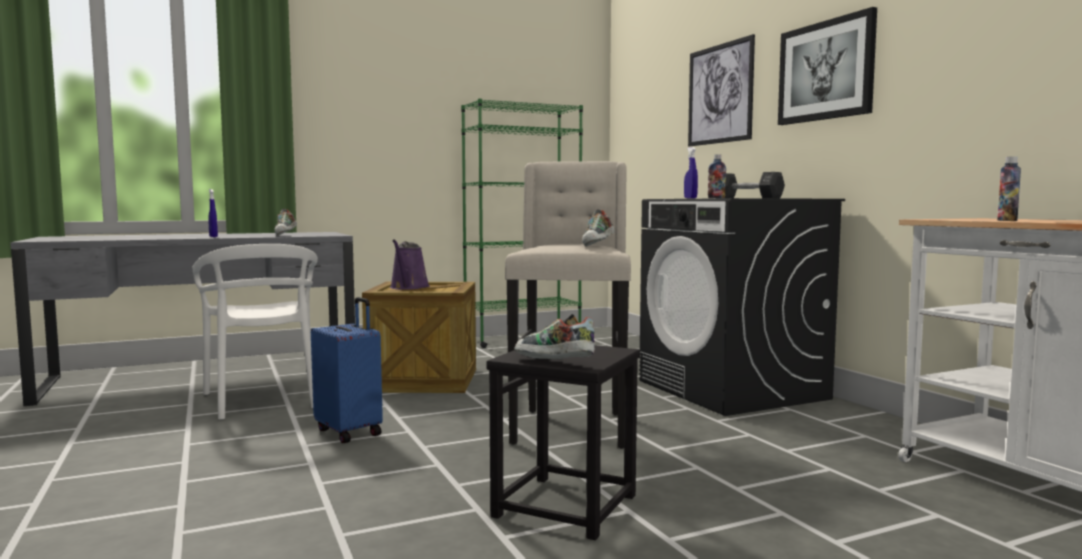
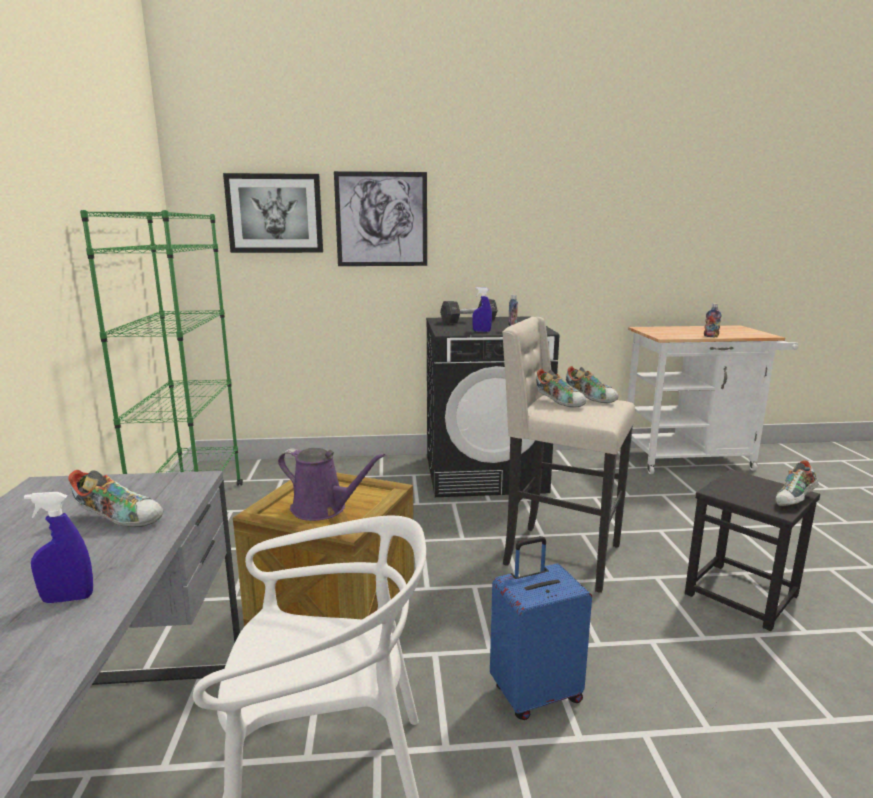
camera: 70 degrees left, 10 degrees up
picture [778,7,877,125] -> picture moved to [223,173,323,253]
none -> shoe [536,369,587,408]

